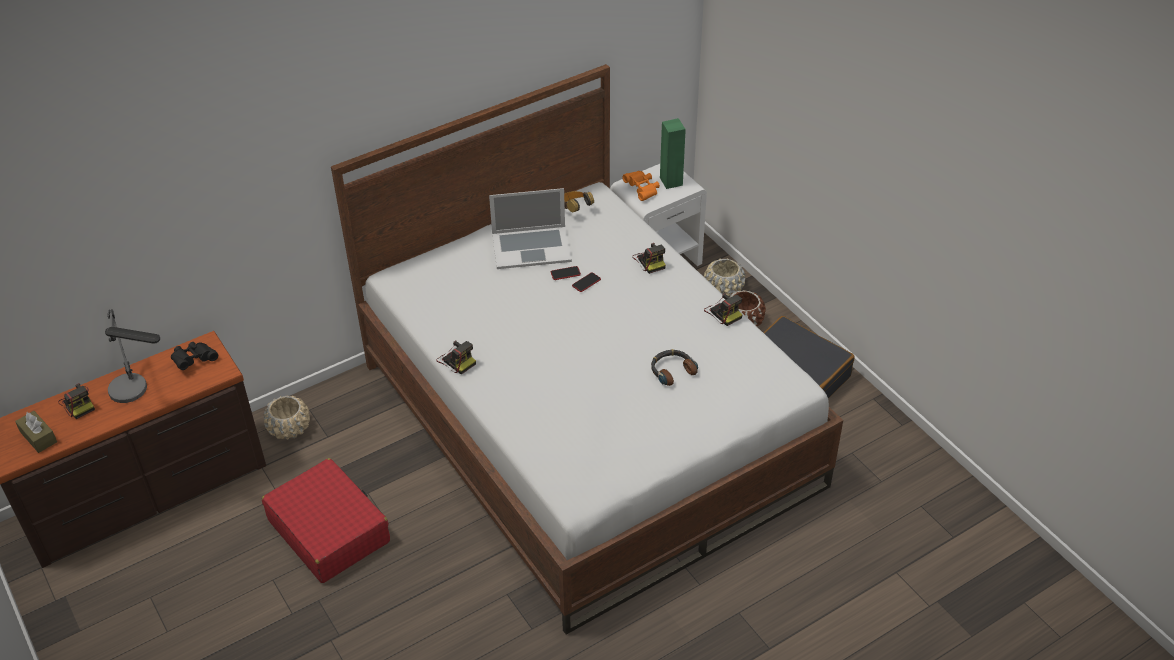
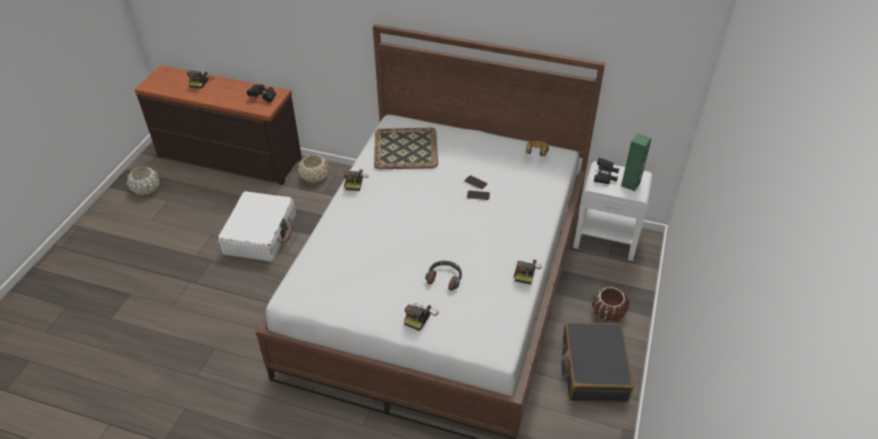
camera: 50 degrees right, 0 degrees up
brown tissue box [15,411,57,453] -> none
table lamp [105,309,160,403] -> none
red suitcase [262,458,390,583] -> white suitcase [218,191,296,262]
laptop [489,188,572,269] -> none
orange binoculars [622,171,660,201] -> black binoculars [594,158,619,185]
camera [632,243,666,274] -> camera moved to [404,303,439,331]
beige planter [704,259,745,296] -> beige planter moved to [127,167,160,195]
none -> tray [374,128,438,169]

